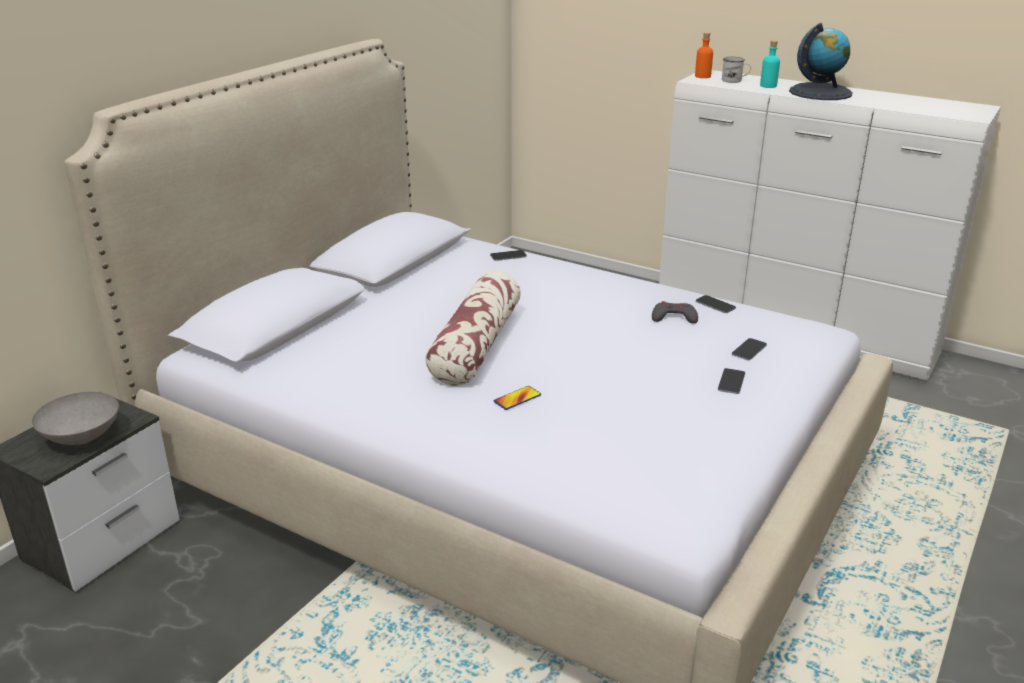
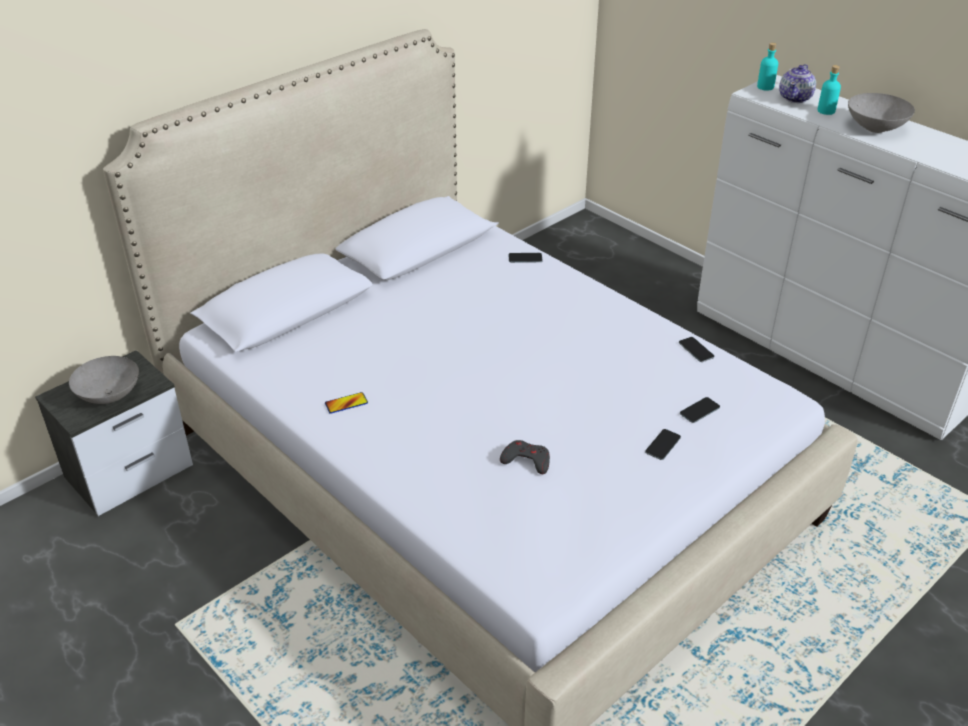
camera: 15 degrees right, 10 degrees up
pillow [425,271,521,386] -> none
phone [494,386,541,410] -> phone moved to [325,392,368,414]
grey game controller [652,301,698,324] -> grey game controller moved to [500,440,550,474]
orange bottle [695,32,713,78] -> turquoise bottle [757,42,778,91]
white mug [722,57,751,83] -> teapot [779,64,816,103]
globe [789,23,853,100] -> grey bowl [848,93,915,133]

